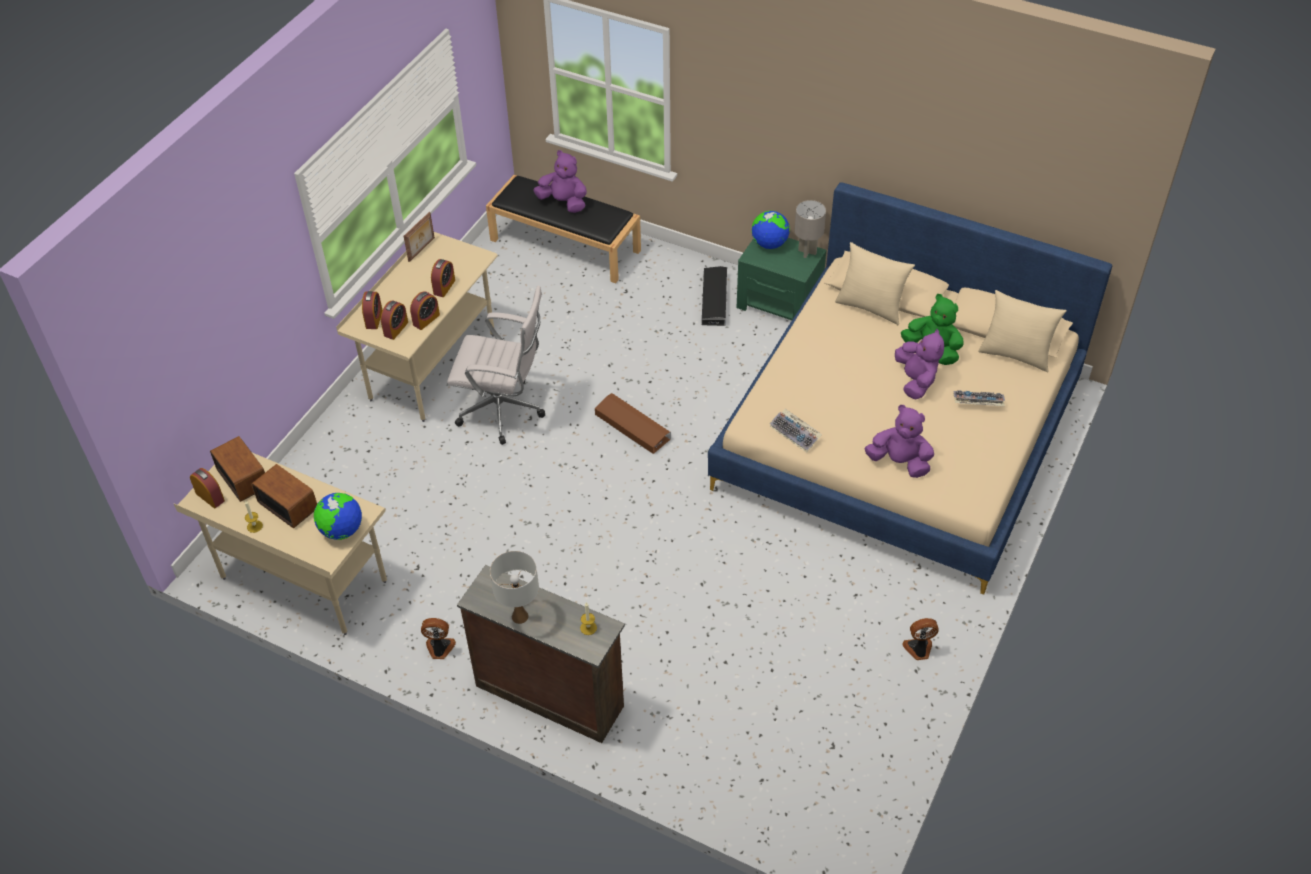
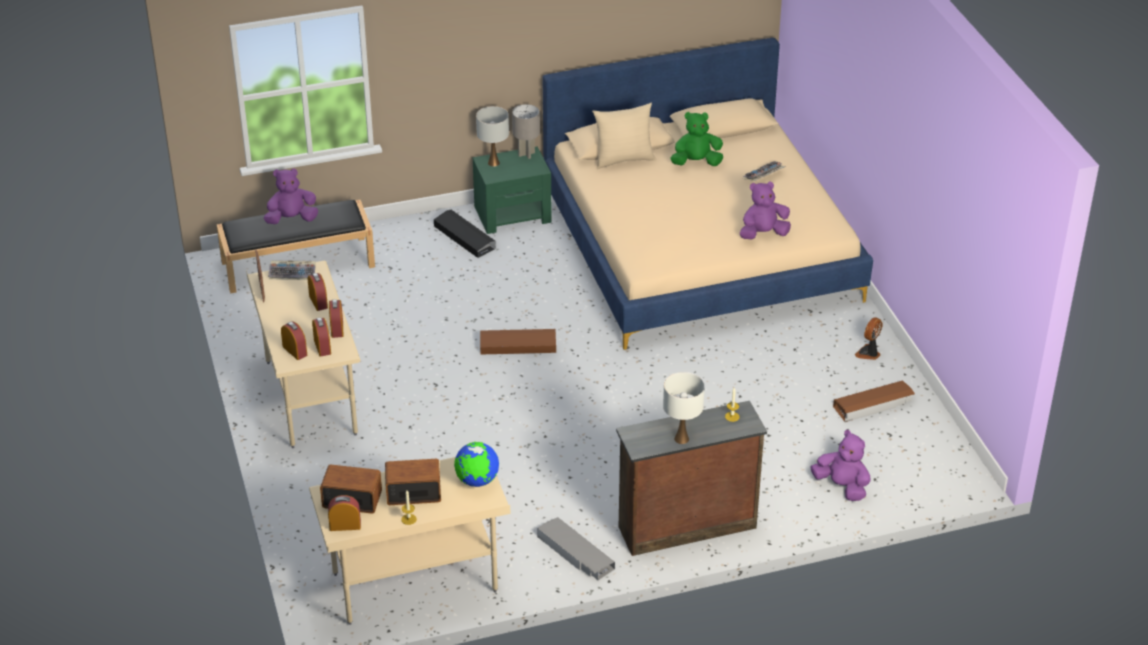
camera: 45 degrees left, 10 degrees down
fan [421,618,456,659] -> grey storage box [537,517,615,580]
white office chair [447,286,545,445] -> none
globe [752,211,790,249] -> white table lamp [476,106,509,167]
keyboard [770,409,822,452] -> keyboard moved to [268,261,316,280]
purple plush toy [895,329,944,399] -> purple plush toy moved to [810,430,871,501]
beige pillow [978,290,1067,372] -> none
none -> brown storage box [833,380,915,422]

